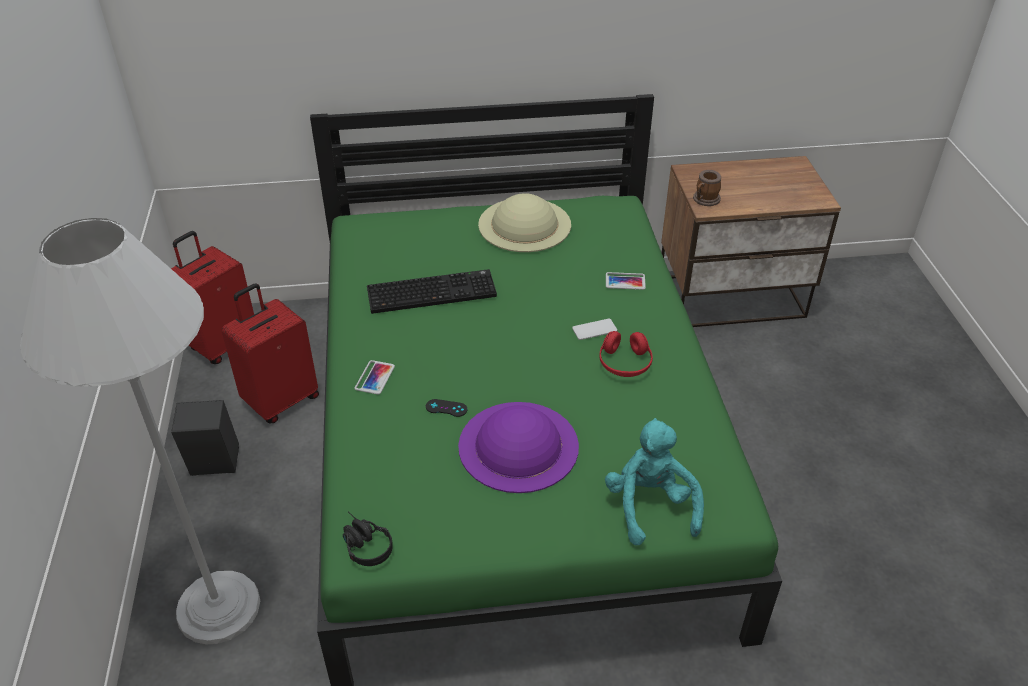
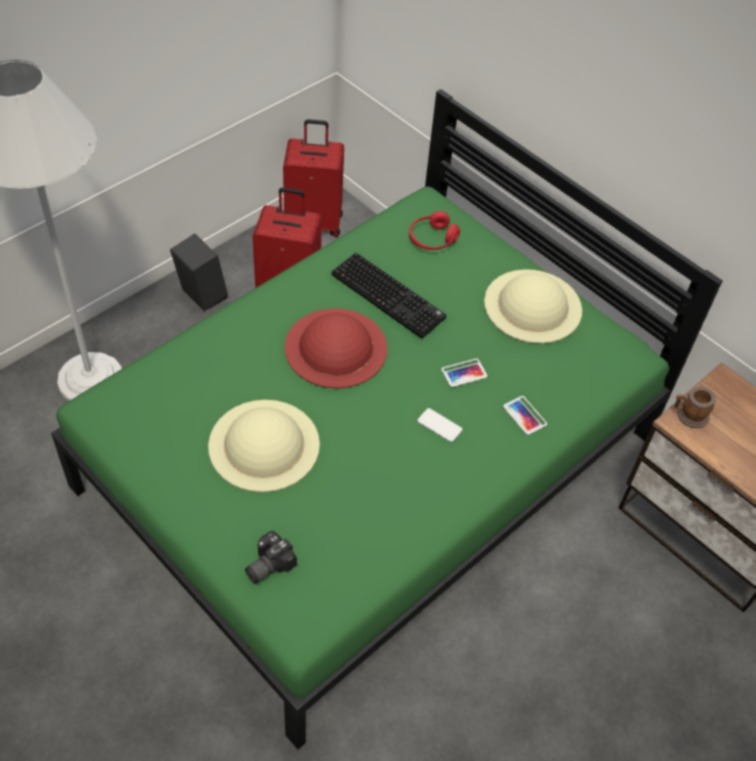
camera: 50 degrees right, 10 degrees up
black headphones [343,511,393,566] -> none
phone [354,360,395,395] -> phone moved to [441,358,487,387]
black game controller [426,399,467,417] -> none
purple hat [458,402,579,493] -> beige hat [208,400,320,492]
red headphones [599,331,653,377] -> red headphones moved to [409,211,460,250]
turquoise plush toy [605,418,704,546] -> camera [245,531,297,584]
none -> red hat [284,308,387,388]

